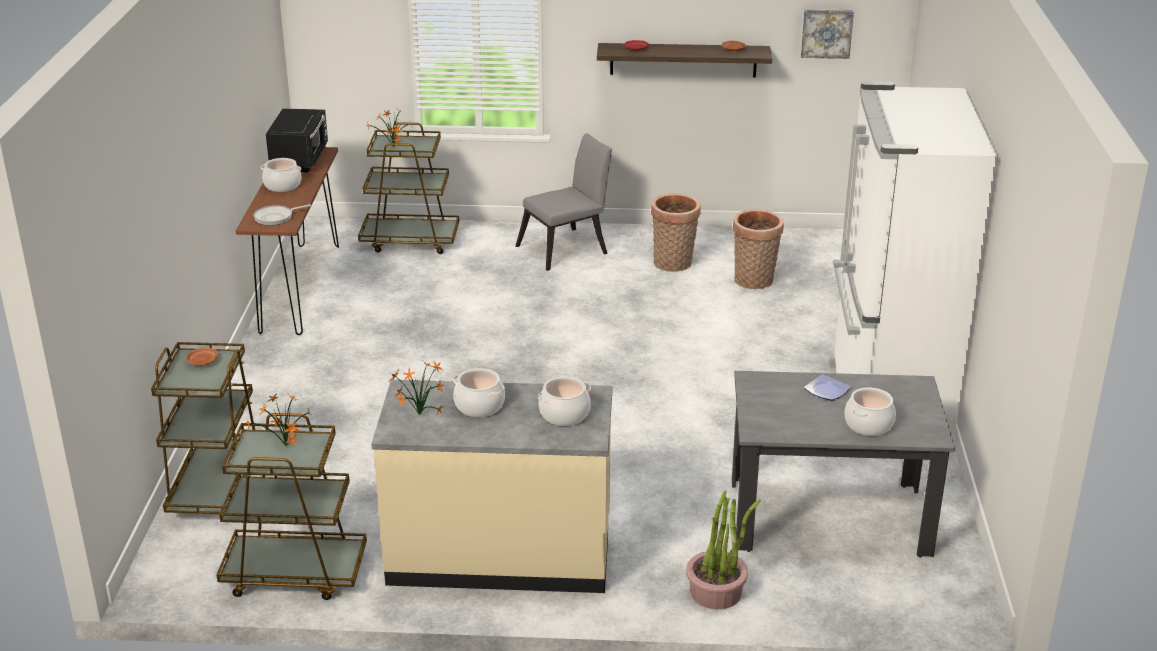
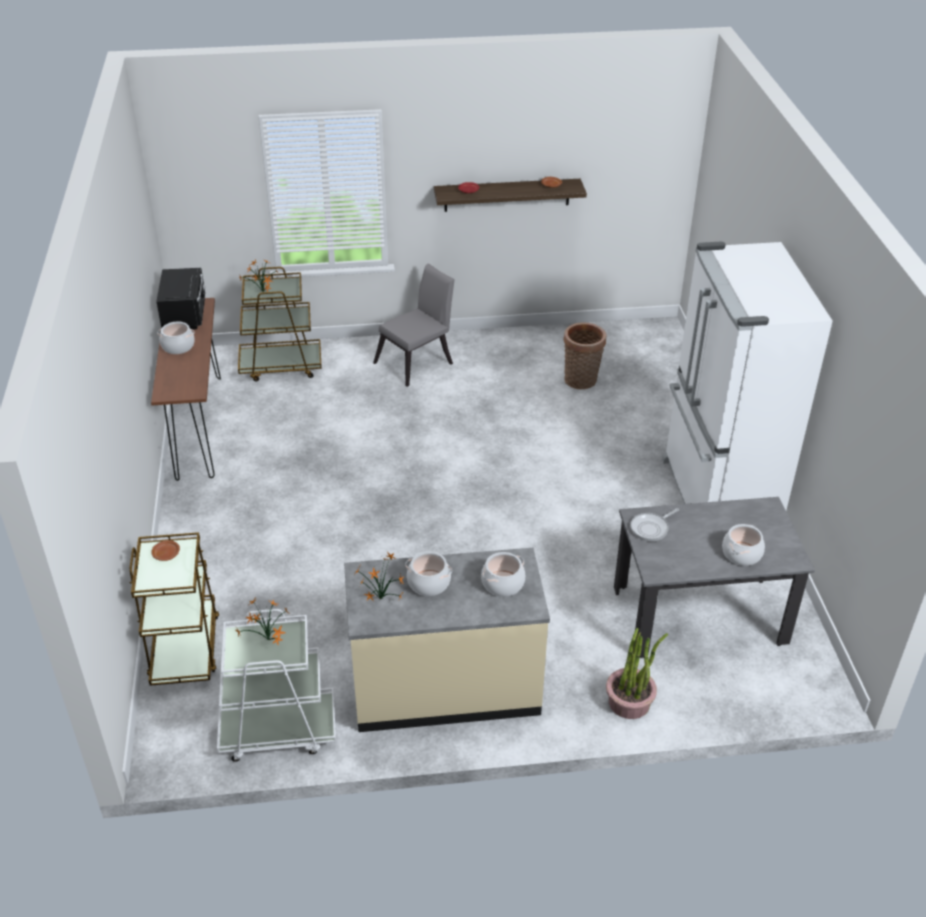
camera: 10 degrees left, 10 degrees up
brown cart [216,413,367,600] -> white cart [217,609,336,762]
frying pan [253,204,311,225] -> frying pan moved to [630,508,679,541]
basket [651,194,701,272] -> none
picture [801,9,854,59] -> none
plate [804,374,851,401] -> none

